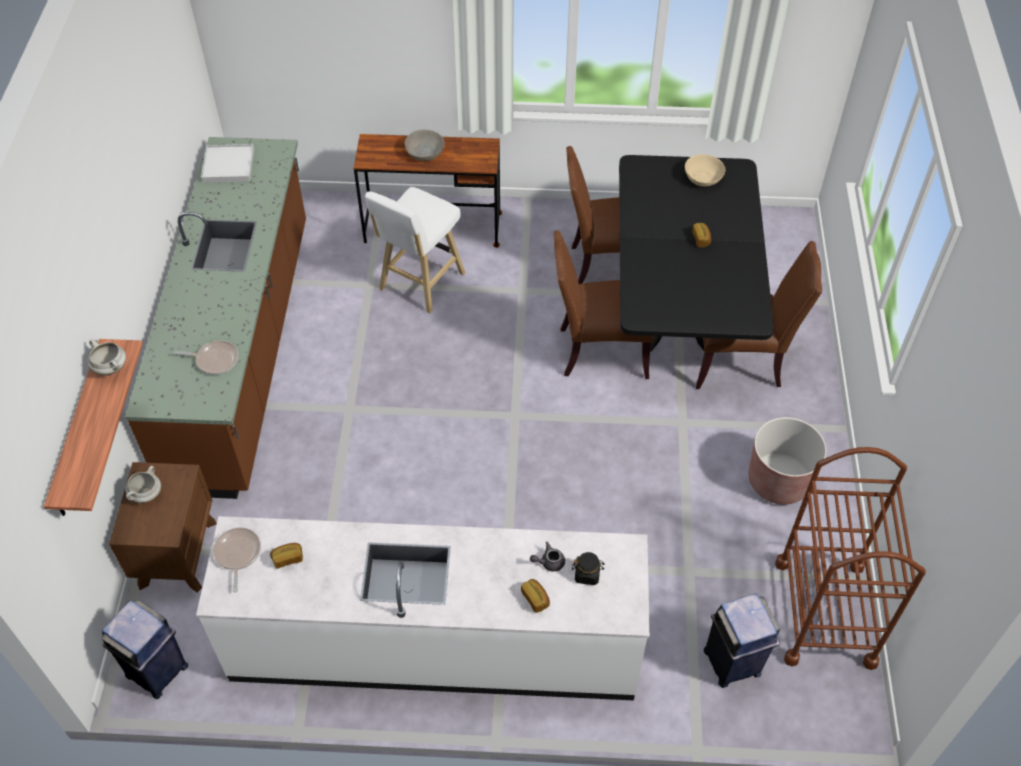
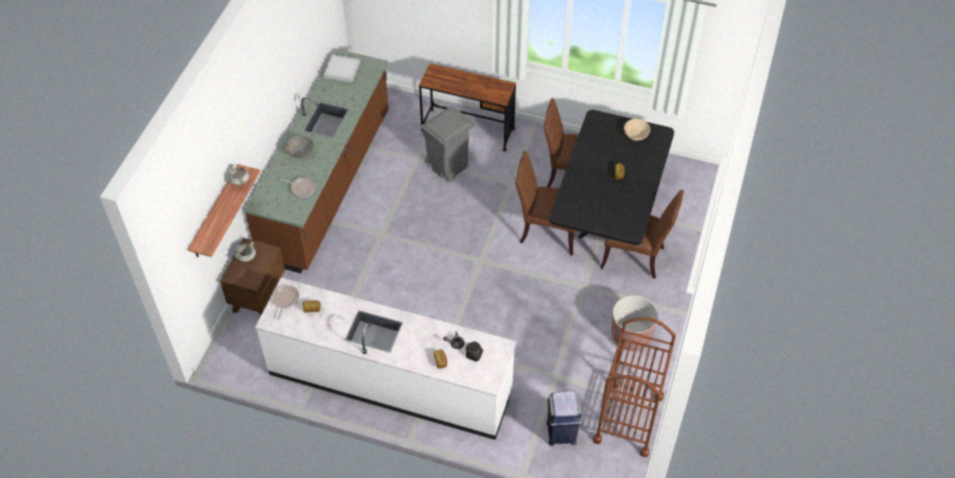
camera: 15 degrees right, 0 degrees up
blue trash can [102,600,188,699] -> none
white stool [365,187,465,313] -> grey trash can [420,106,476,182]
grey bowl [405,130,444,161] -> grey bowl moved to [286,135,314,158]

